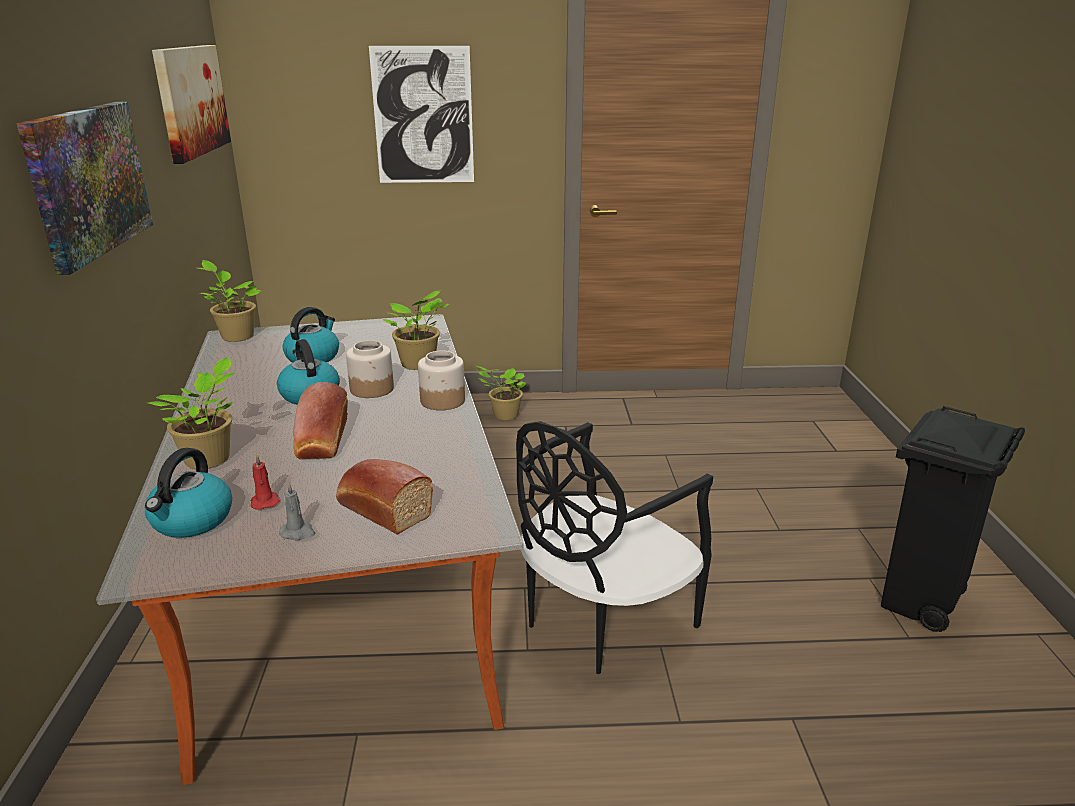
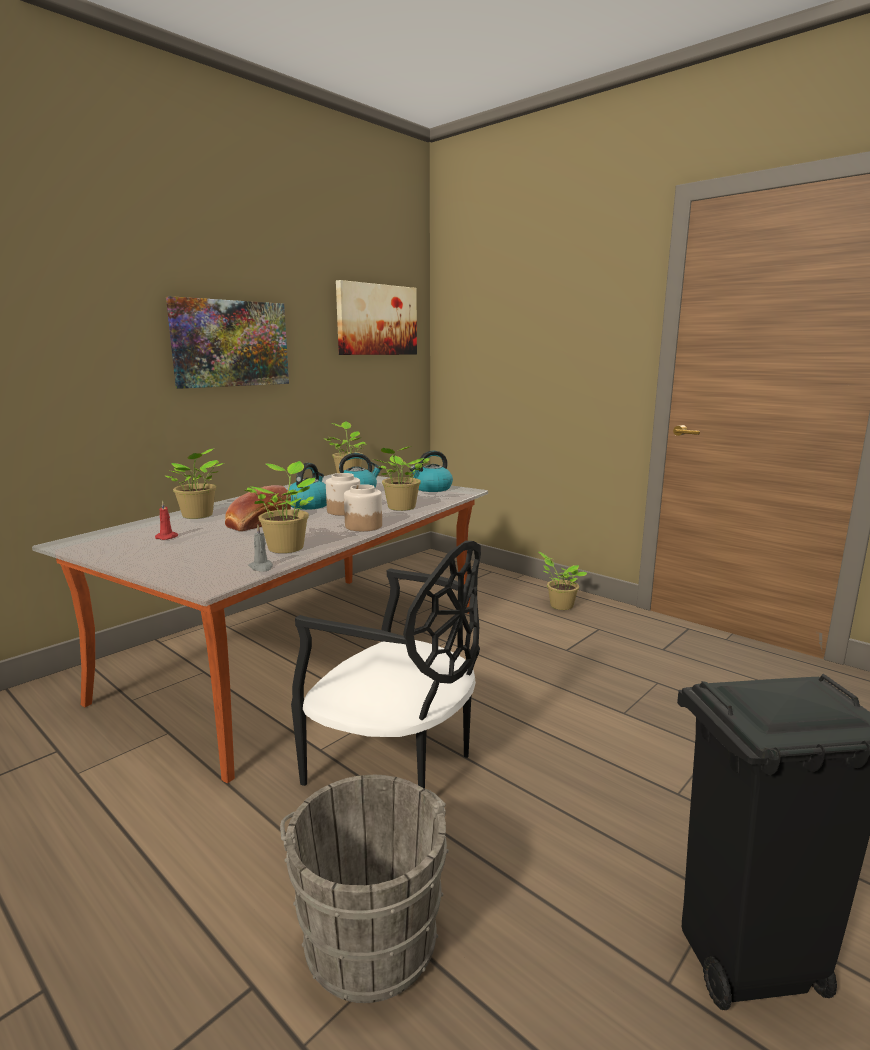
camera: 45 degrees right, 10 degrees down
kettle [145,448,232,538] -> kettle moved to [409,451,453,492]
grey candle [279,482,315,540] -> grey candle moved to [248,525,273,572]
bread [336,459,433,535] -> none
picture [369,46,474,183] -> none
black chair [516,421,713,674] -> black chair turned 150 degrees counterclockwise [291,541,481,789]
none -> potted plant [244,461,315,553]
none -> grey bucket [280,775,449,1003]

